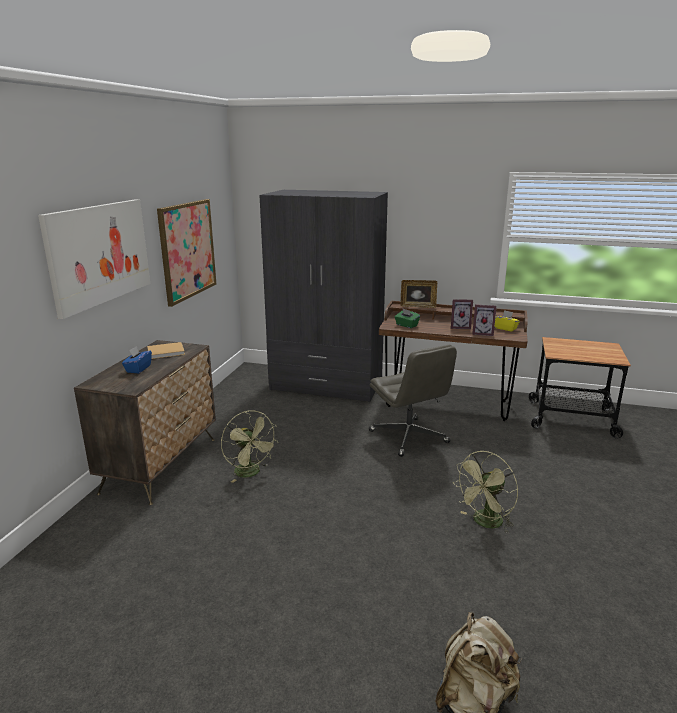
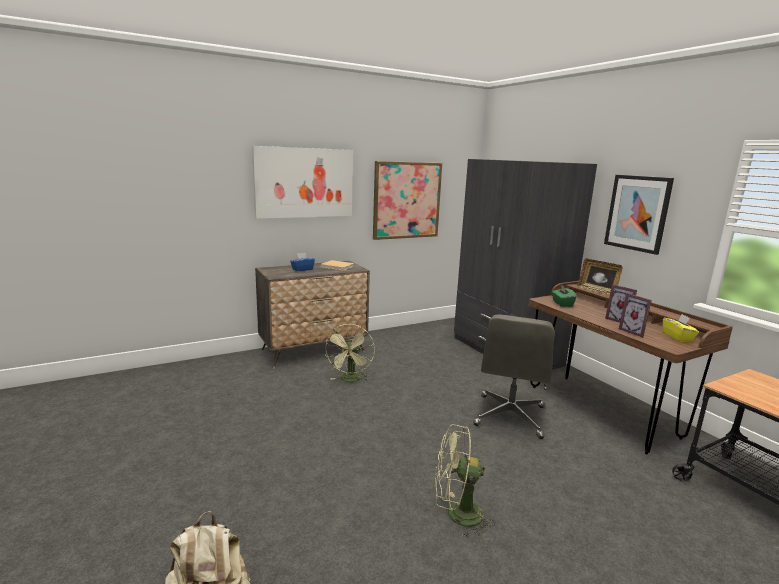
camera: 45 degrees right, 5 degrees down
none -> picture [604,175,674,255]

